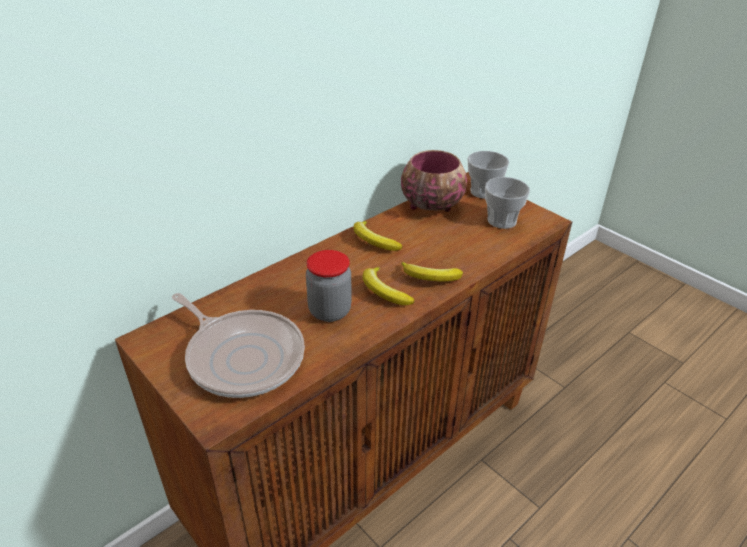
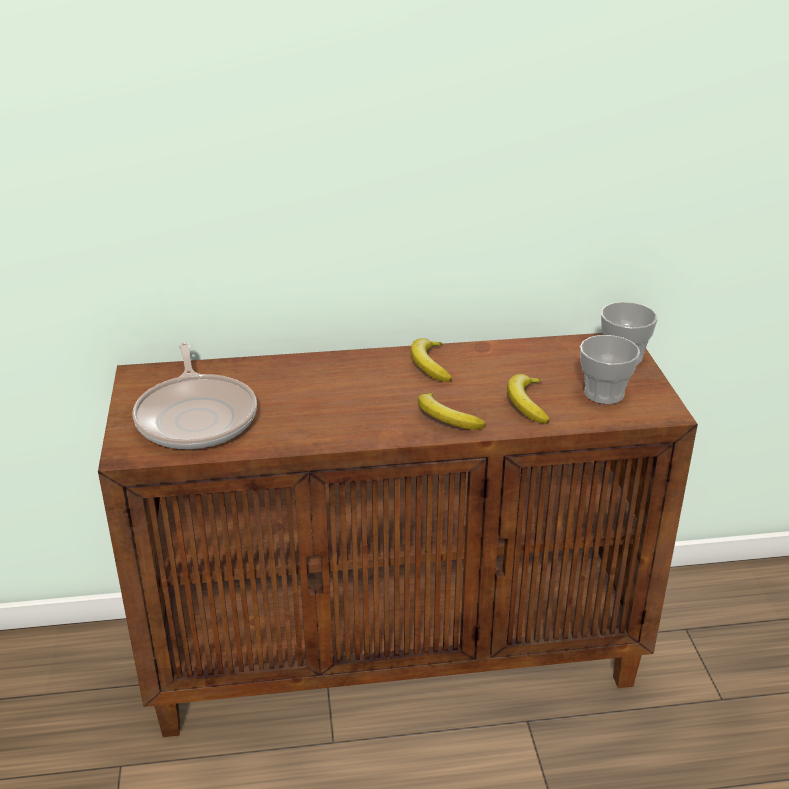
camera: 35 degrees right, 5 degrees down
jar [306,250,352,322] -> none
banana [363,267,415,305] -> banana moved to [507,374,550,424]
bowl [401,150,467,212] -> none

